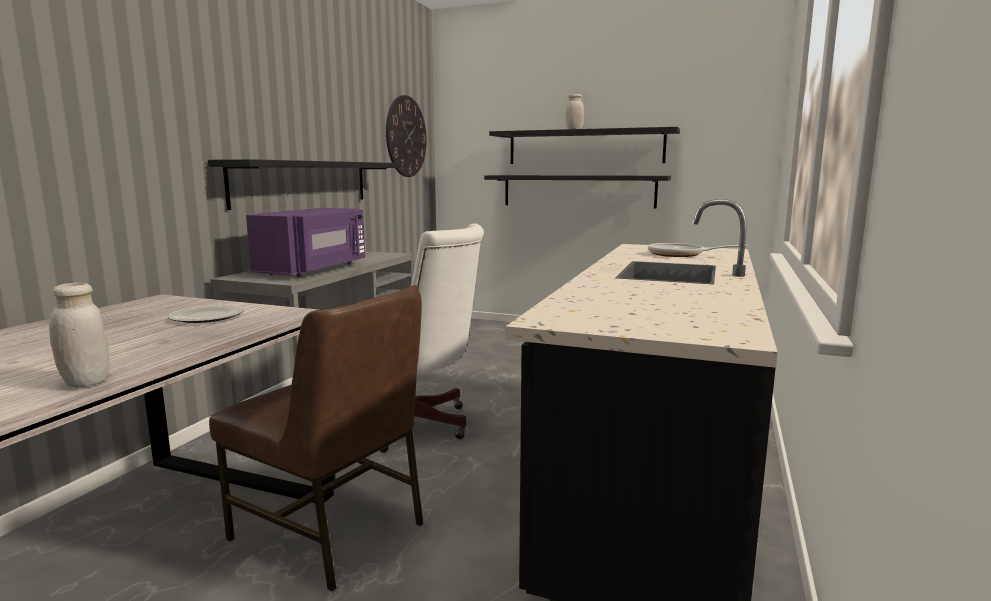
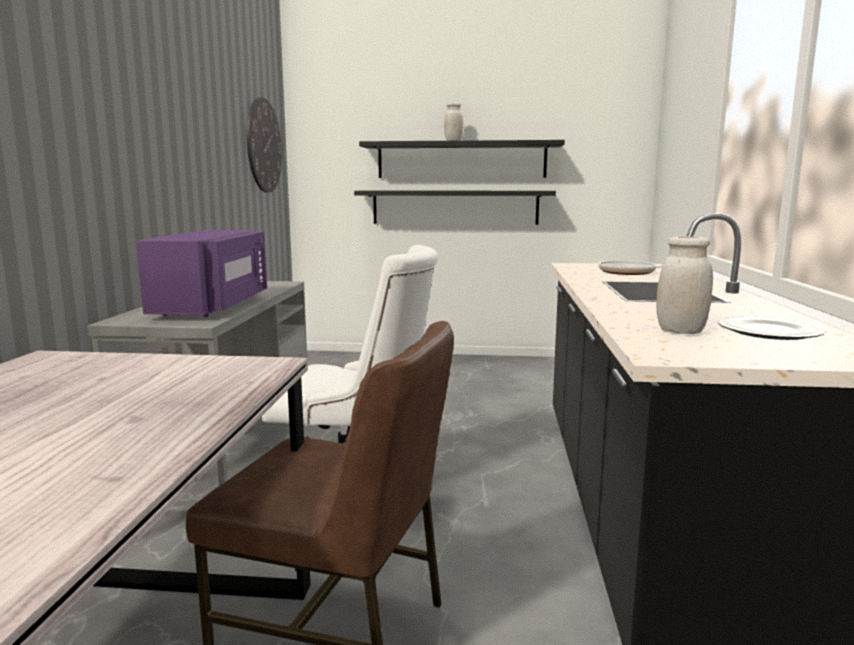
camera: 15 degrees left, 0 degrees up
white jar [49,283,110,388] -> white jar moved to [656,236,713,334]
plate [168,305,244,323] -> plate moved to [718,316,826,340]
black shelf [208,159,400,210] -> none

